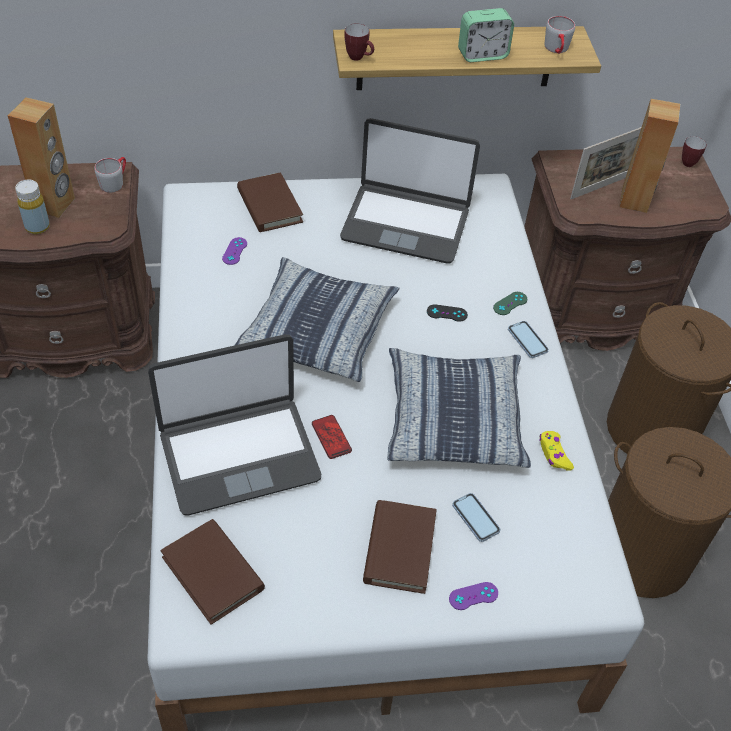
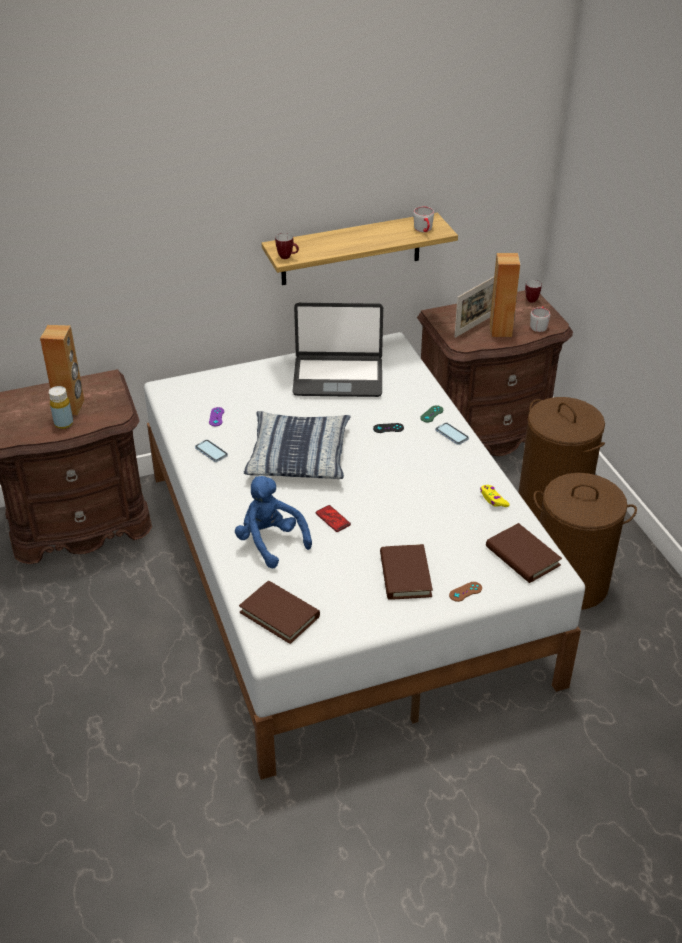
camera: 10 degrees left, 10 degrees down
grey mug [94,157,126,193] -> grey mug moved to [530,306,550,332]
laptop [148,334,321,516] -> blue plush toy [235,476,312,569]
brown book [237,172,303,232] -> brown book moved to [486,523,562,583]
pillow [387,348,531,468] -> none
purple game controller [449,582,498,610] -> brown game controller [449,582,482,602]
phone [452,493,500,542] -> phone moved to [195,440,228,462]
alarm clock [458,8,514,62] -> none

